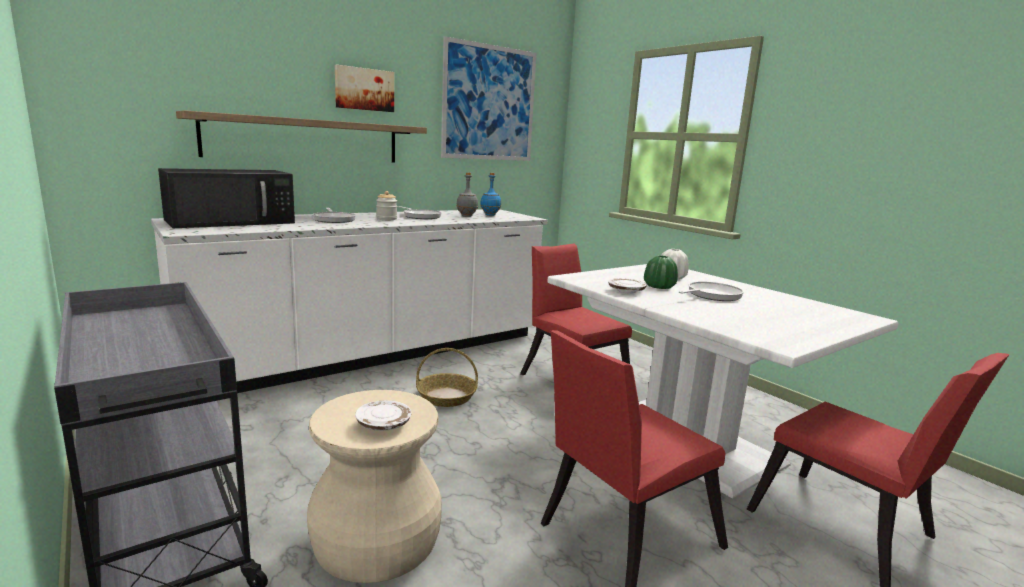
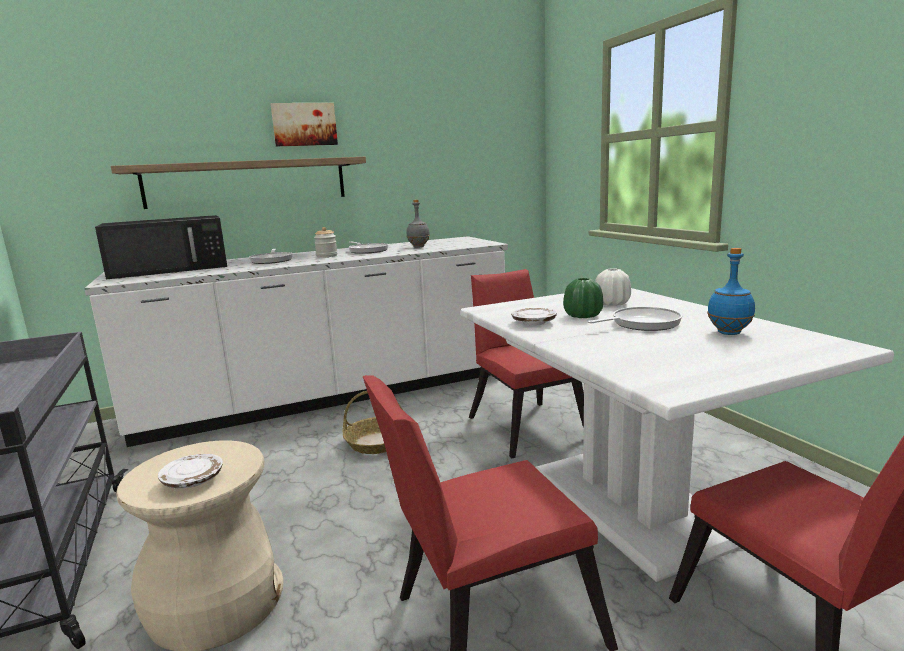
camera: 15 degrees right, 0 degrees up
picture [441,36,537,161] -> none
blue bottle [480,173,501,216] -> blue bottle moved to [707,248,755,335]

